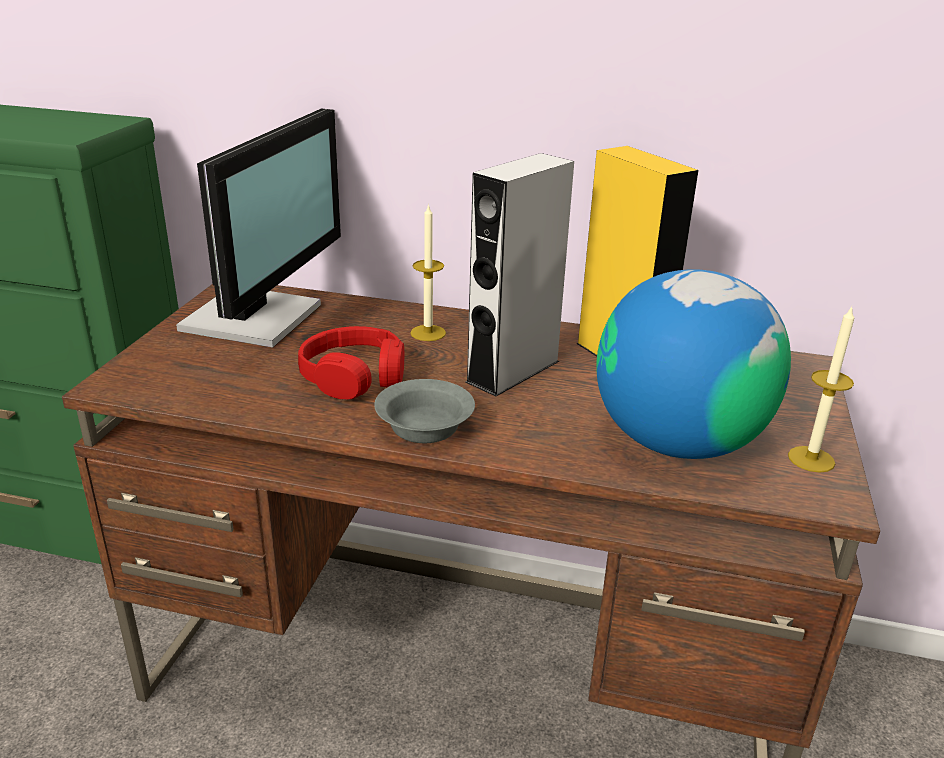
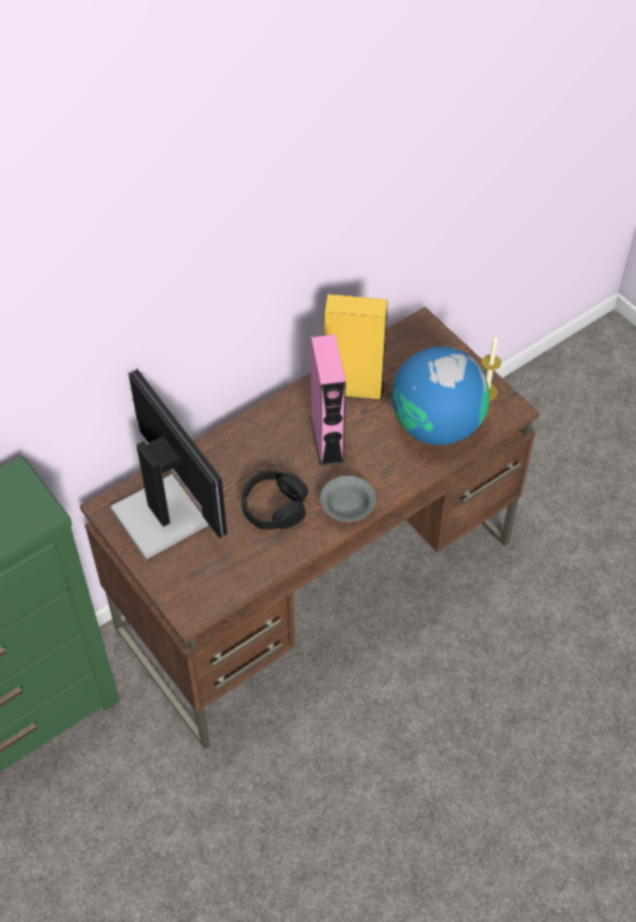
camera: 50 degrees left, 25 degrees up
red headphones [298,326,404,399] -> black headphones [242,470,308,530]
candle [410,204,446,341] -> none
grey speaker [465,153,574,396] -> pink speaker [311,334,346,466]

